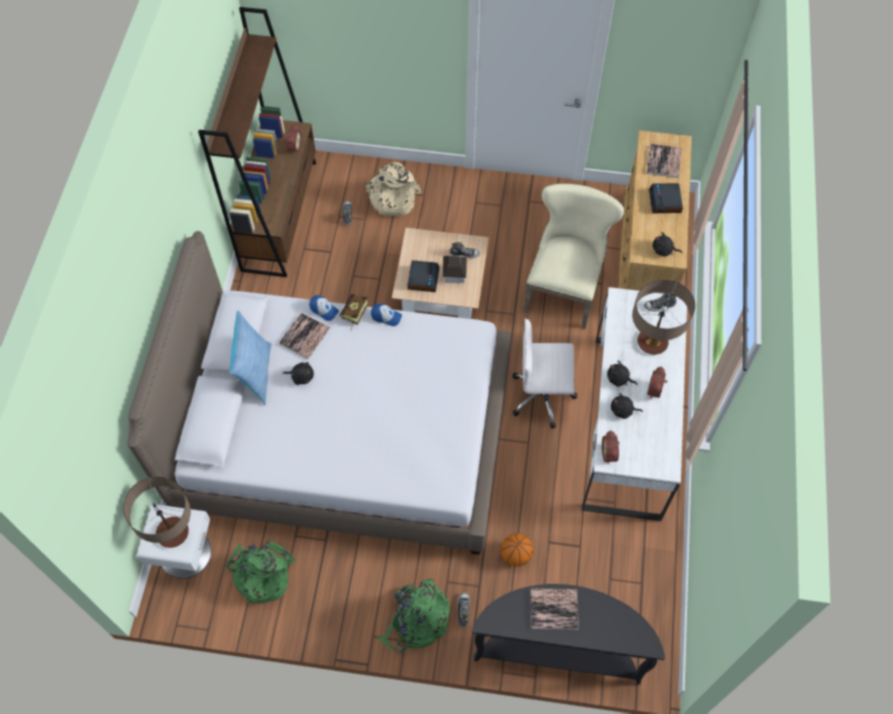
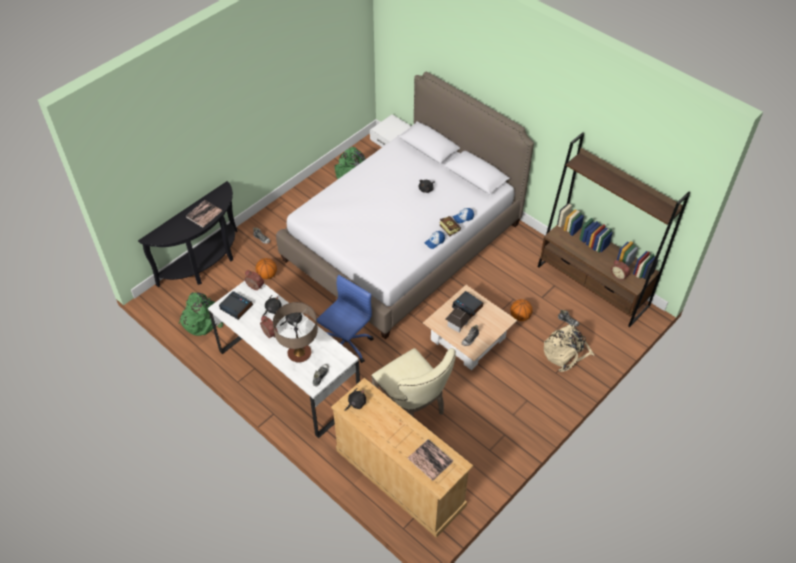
camera: 125 degrees right, 10 degrees down
table lamp [123,477,191,548] -> none
pillow [229,311,272,405] -> none
book [279,313,330,359] -> none
green backpack [378,578,450,653] -> green backpack moved to [178,292,223,336]
white office chair [512,319,577,429] -> blue office chair [317,275,373,363]
alarm clock [649,183,683,213] -> alarm clock moved to [219,291,253,320]
none -> basketball [510,299,533,321]

